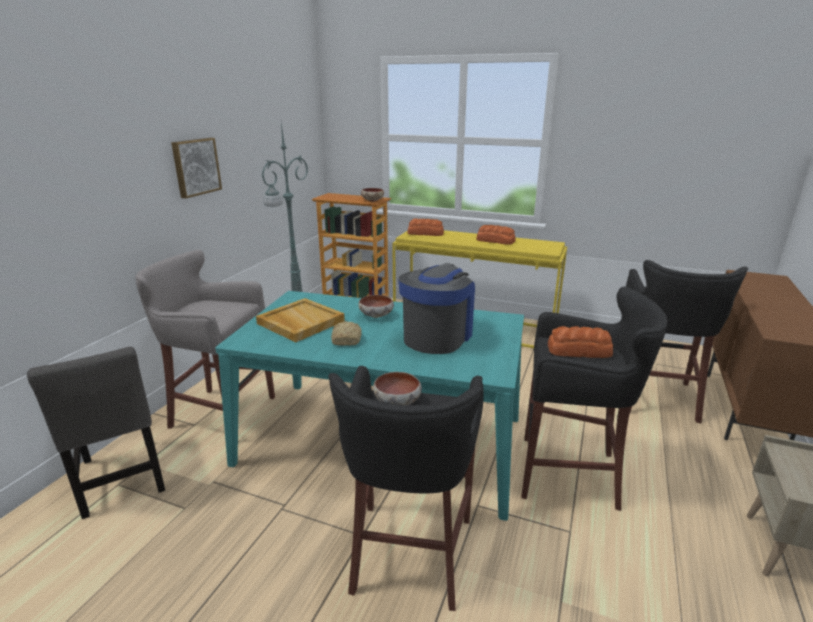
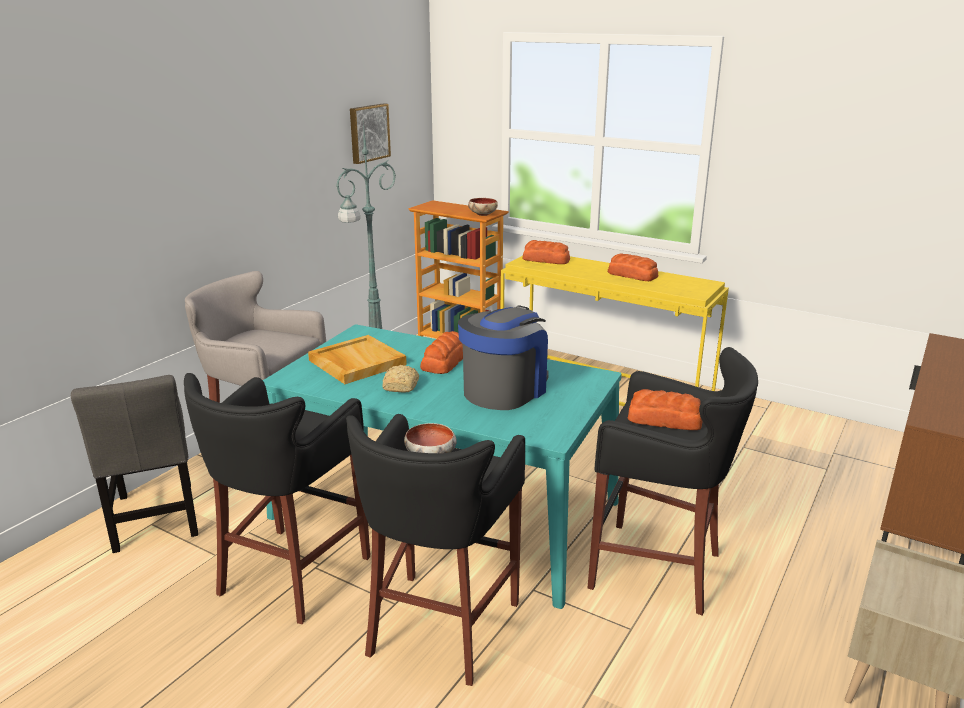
camera: 10 degrees right, 0 degrees up
picture [171,138,222,198] -> picture moved to [350,103,391,164]
bowl [358,295,394,318] -> bread [420,331,463,374]
black stool [626,260,748,423] -> black stool moved to [184,373,370,624]

